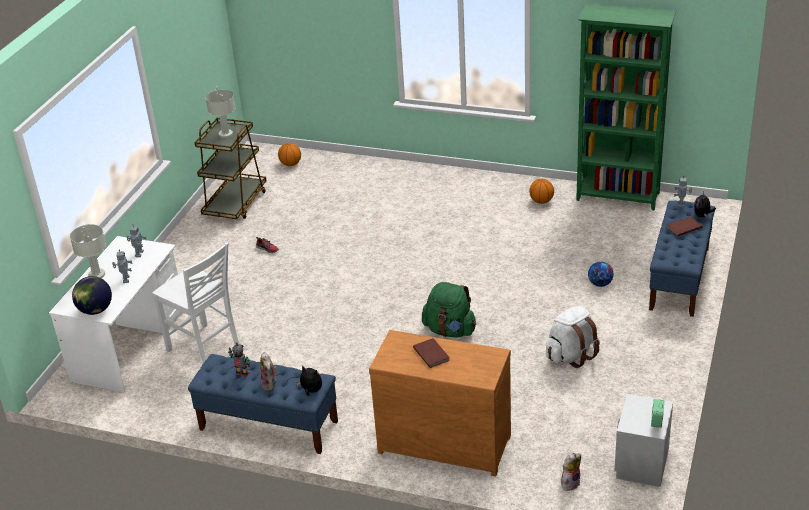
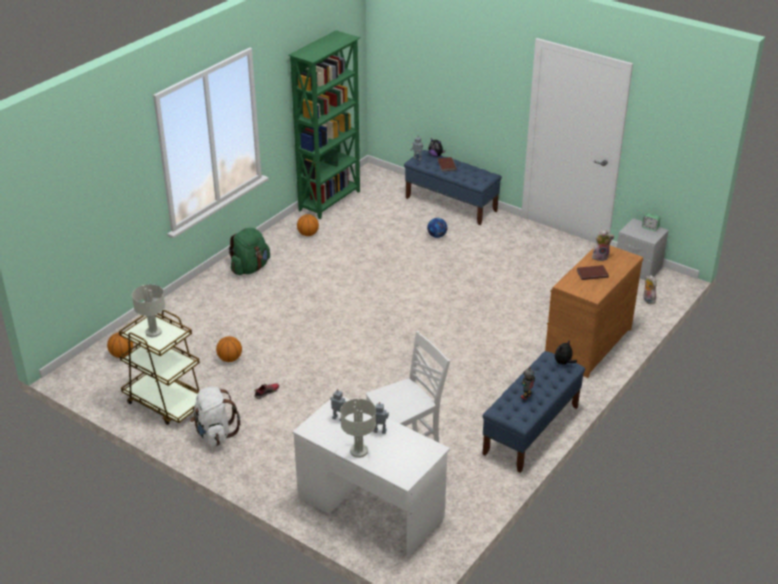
camera: 75 degrees left, 0 degrees up
globe [72,276,112,315] -> none
plush toy [260,352,277,391] -> plush toy moved to [592,230,614,261]
green backpack [422,282,476,338] -> green backpack moved to [229,228,270,275]
white backpack [546,306,600,368] -> white backpack moved to [190,386,240,447]
none -> basketball [216,336,242,362]

